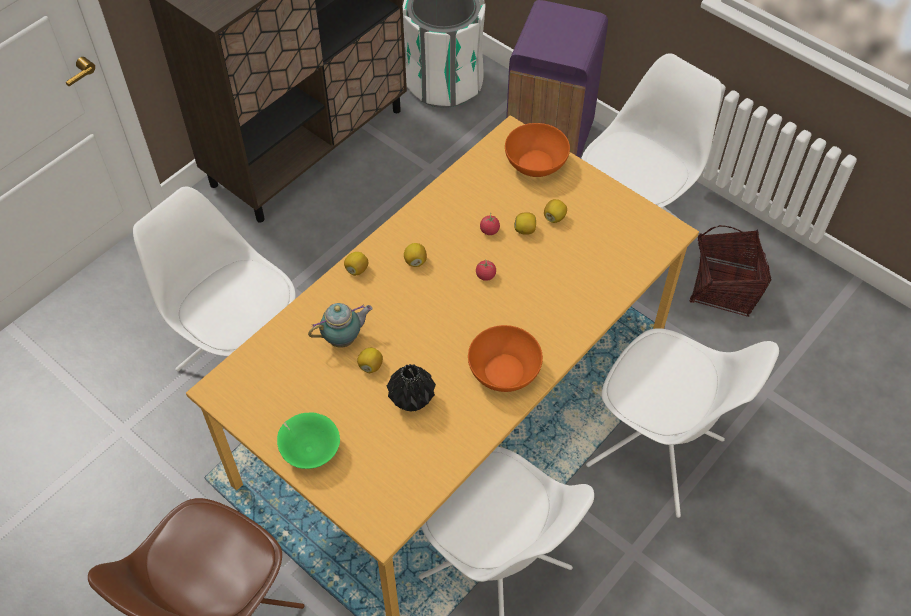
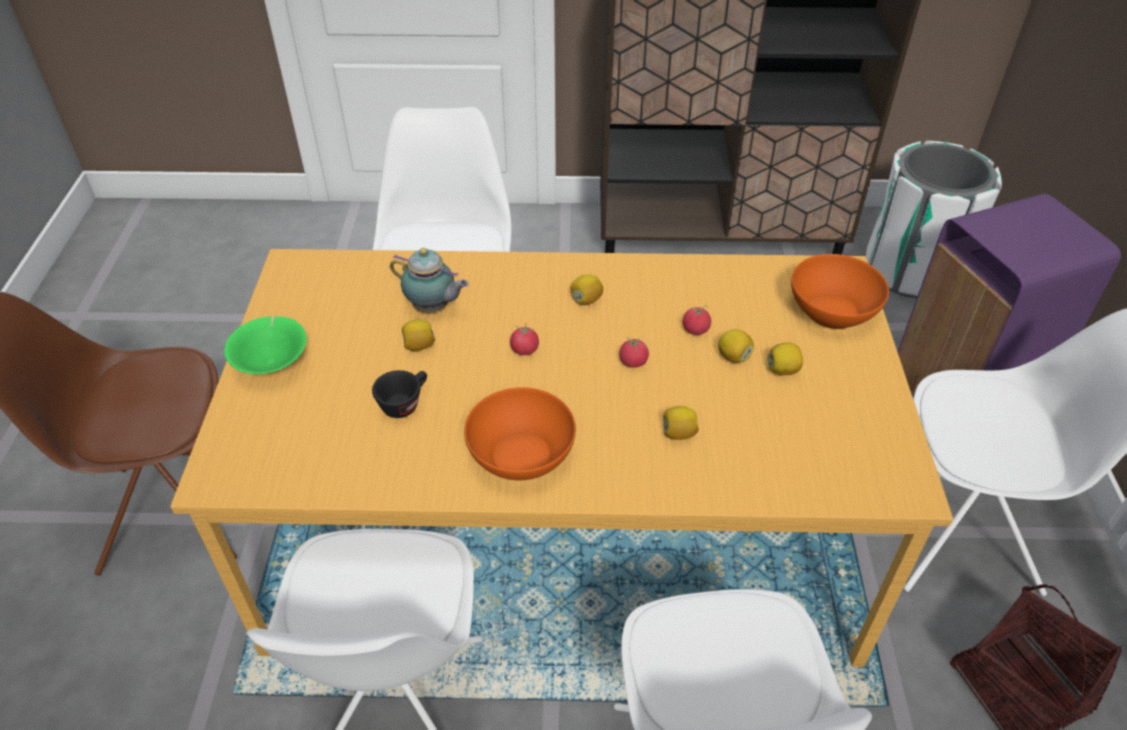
camera: 50 degrees right, 10 degrees down
lemon [344,252,368,276] -> lemon moved to [663,406,699,440]
black vase [387,364,436,411] -> black cup [372,370,427,418]
none -> tomato [510,323,539,355]

